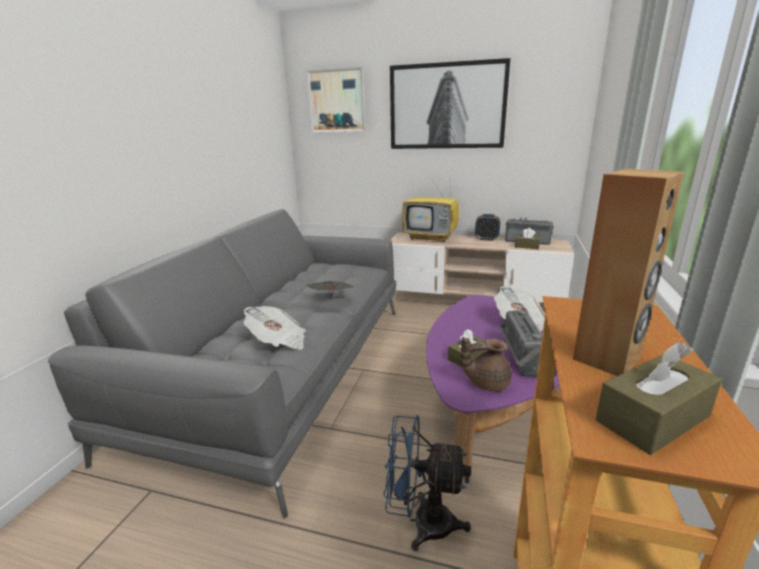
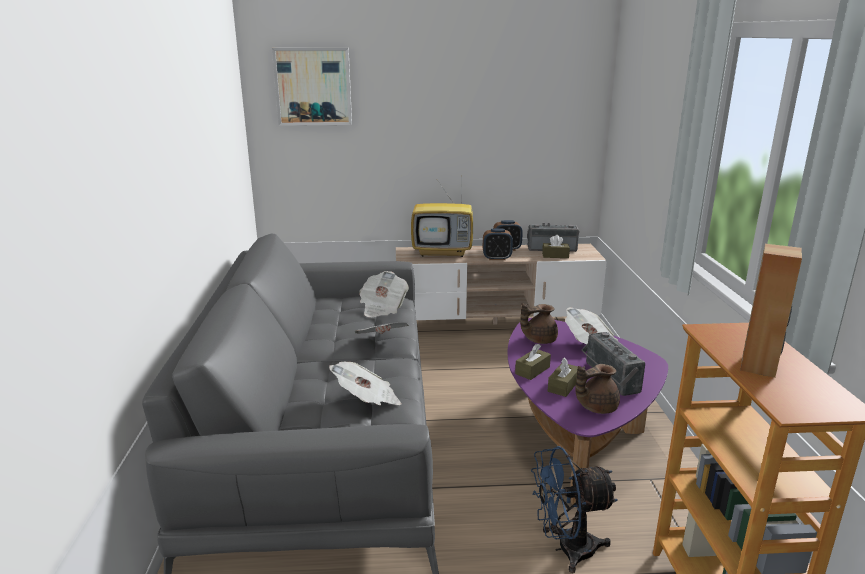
camera: 20 degrees left, 0 degrees up
picture [390,58,510,149] -> none
brown tissue box [596,342,722,455] -> brown tissue box moved to [515,344,551,380]
none -> newspaper [359,271,409,317]
none -> alarm clock [483,228,513,260]
none -> brown teapot [520,303,558,344]

